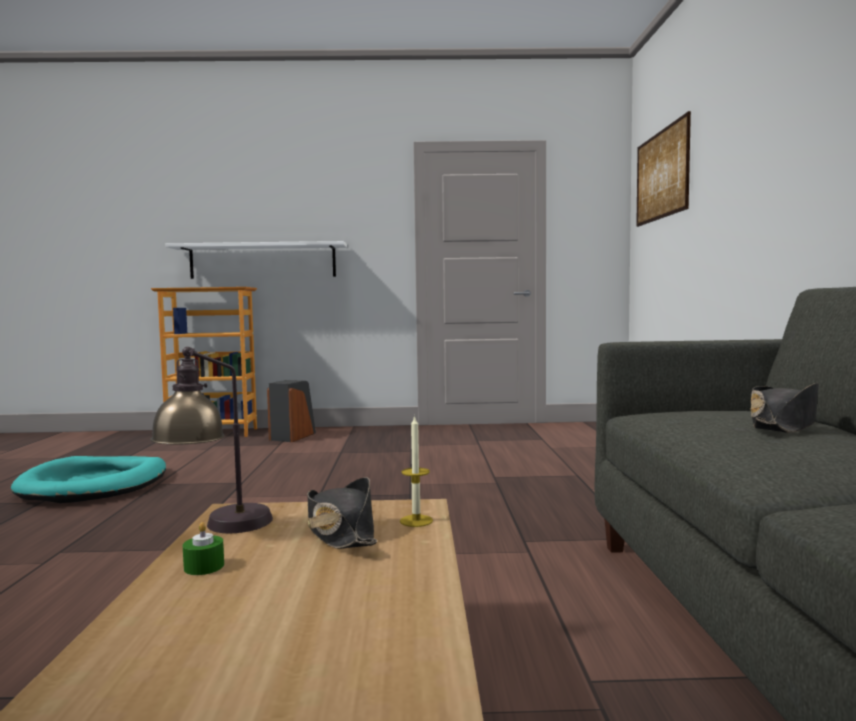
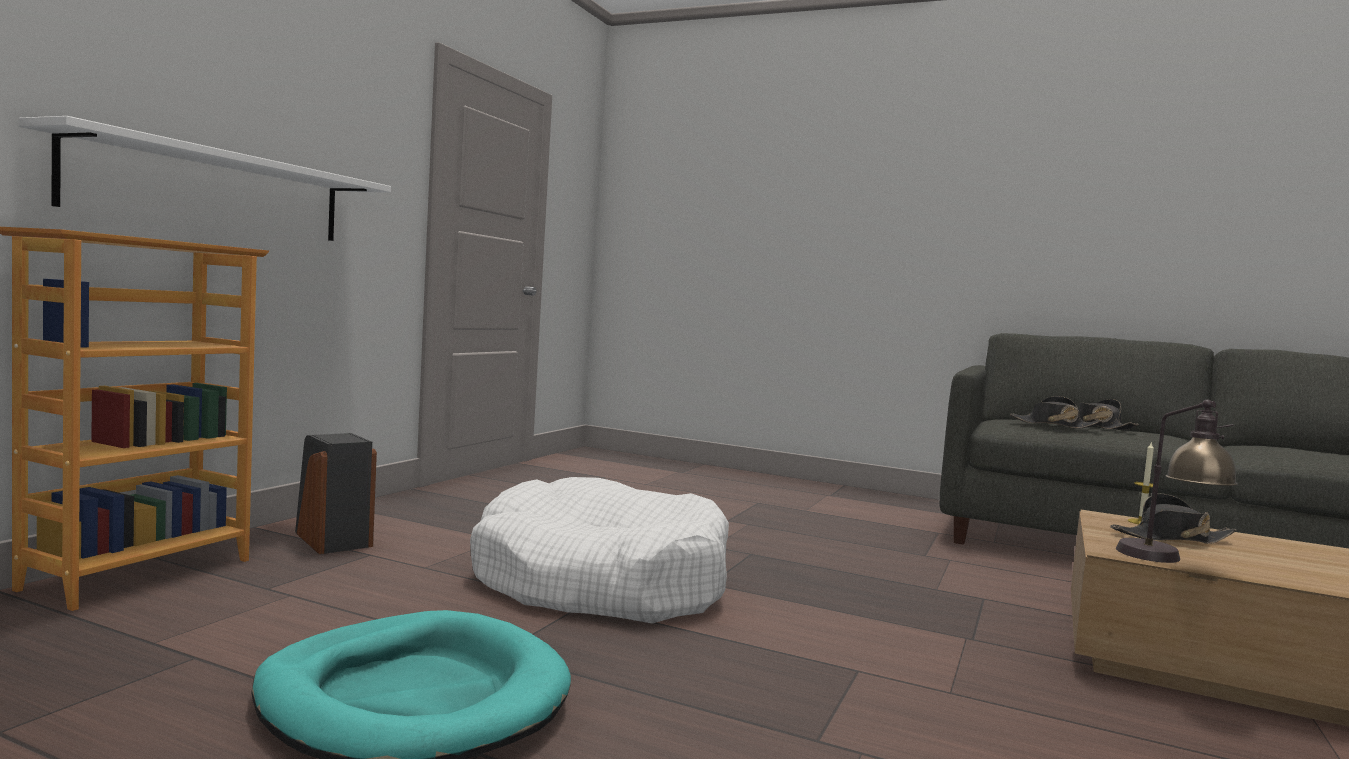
camera: 65 degrees left, 0 degrees up
green candle [183,522,224,575] -> none
picture [636,111,691,227] -> none
none -> white dog bed [470,477,729,624]
none -> black hat [1010,396,1103,429]

